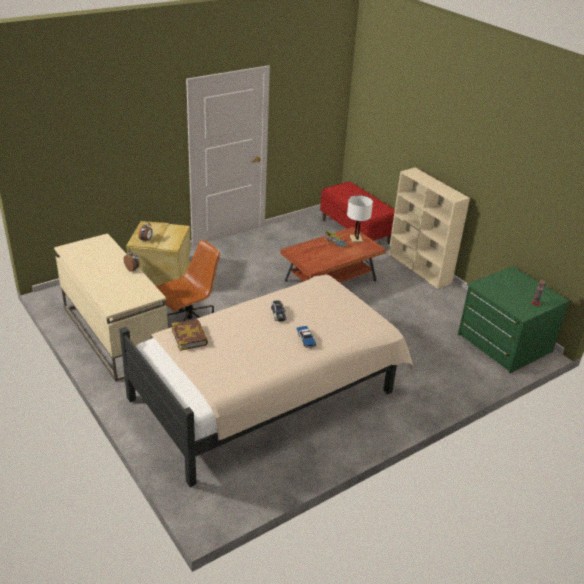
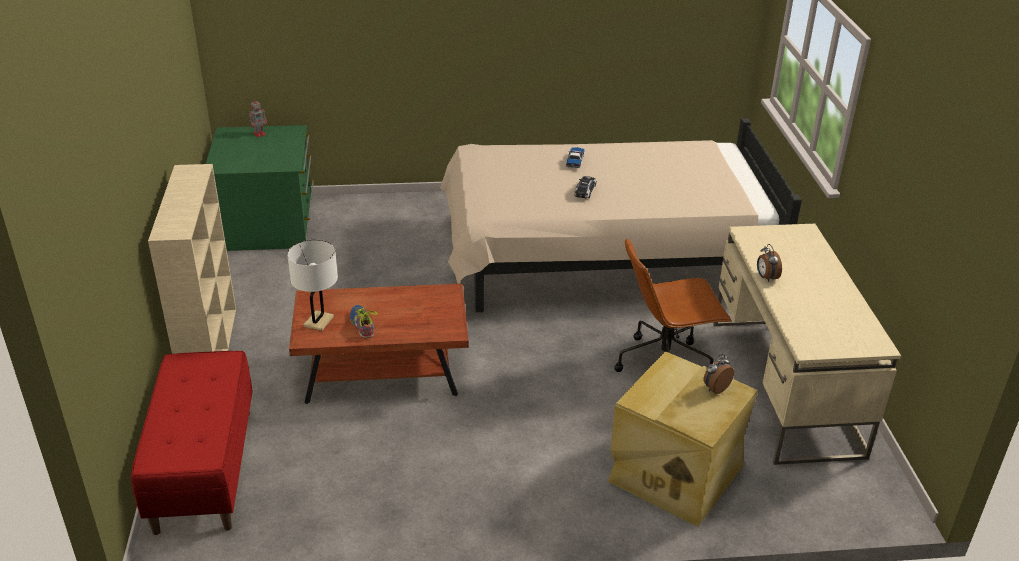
camera: 150 degrees left, 0 degrees up
book [171,319,208,351] -> none

